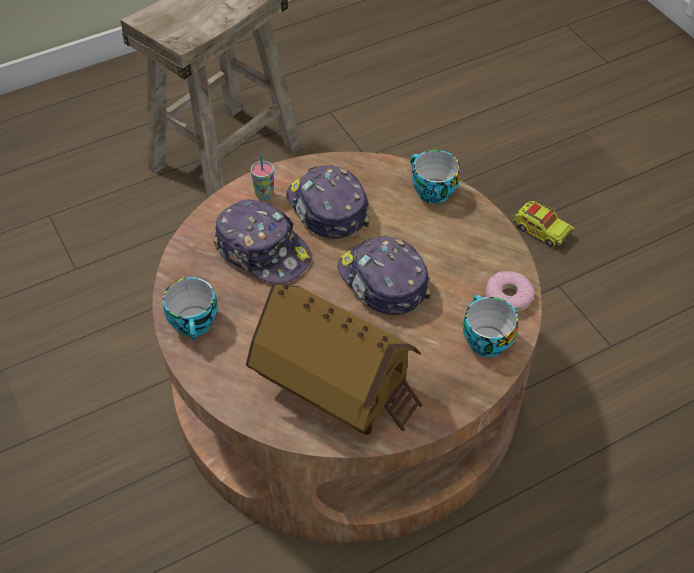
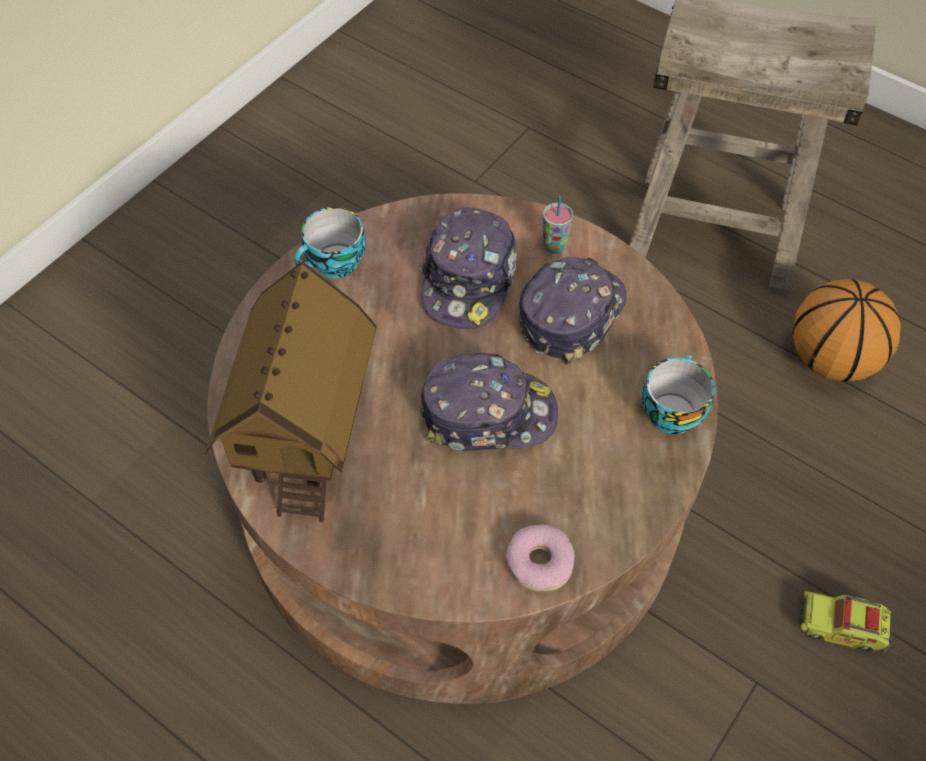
camera: 65 degrees right, 5 degrees up
cap [338,235,431,315] -> cap turned 60 degrees clockwise [419,353,558,451]
cup [463,295,518,357] -> none
toy truck [513,201,575,247] -> toy truck turned 90 degrees clockwise [800,591,893,652]
none -> basketball [792,279,901,382]

